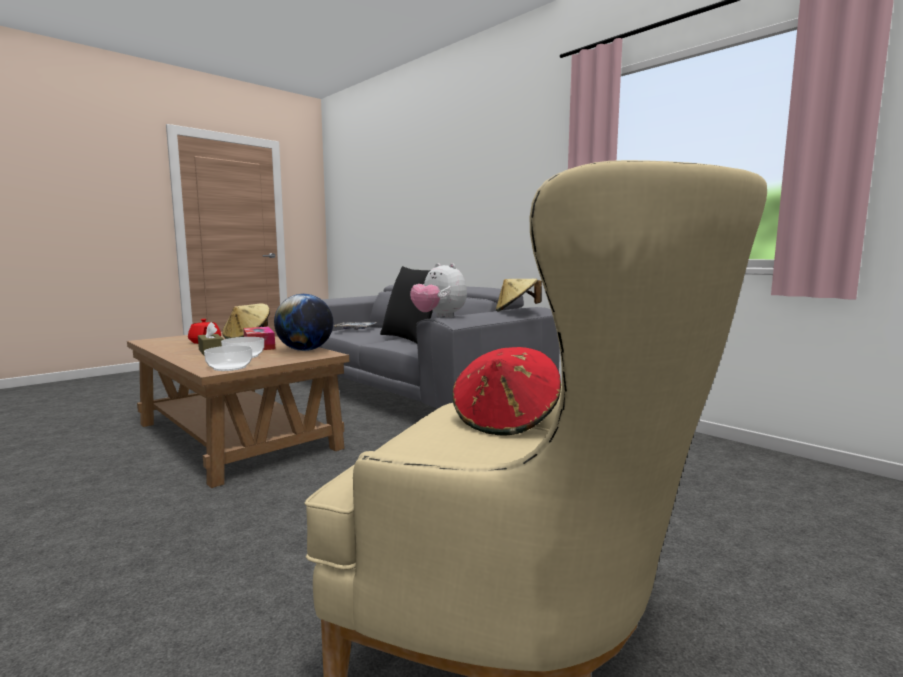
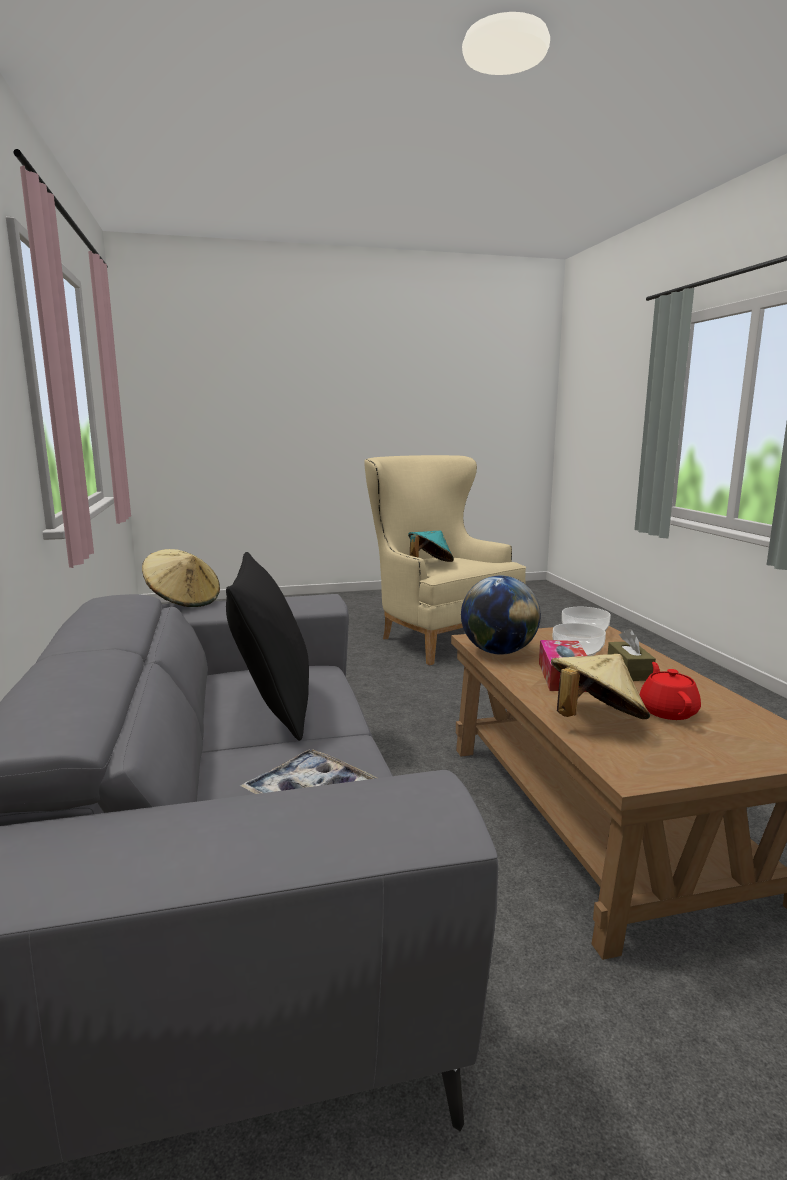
camera: 150 degrees left, 5 degrees up
plush toy [410,263,467,318] -> none
red hat [452,347,561,436] -> turquoise hat [408,531,454,562]

